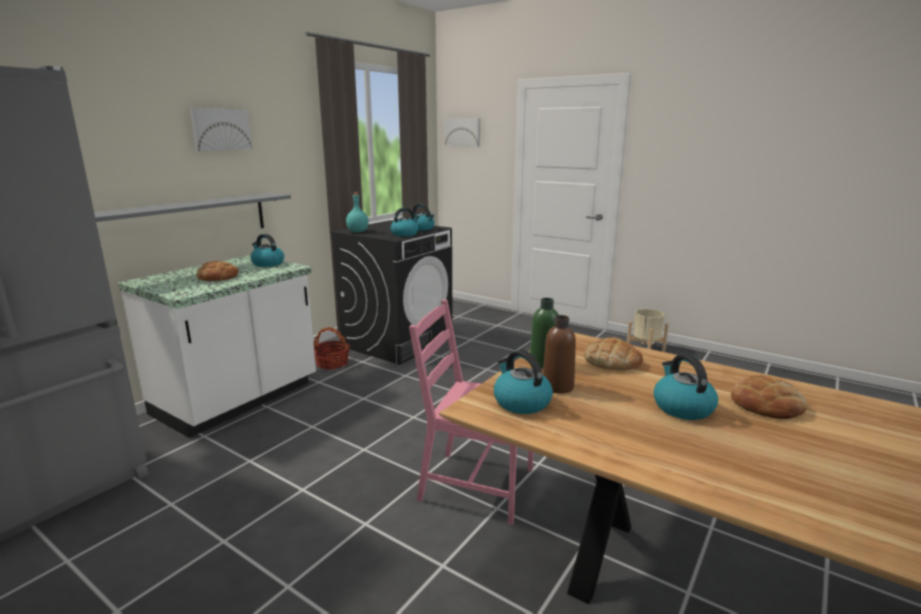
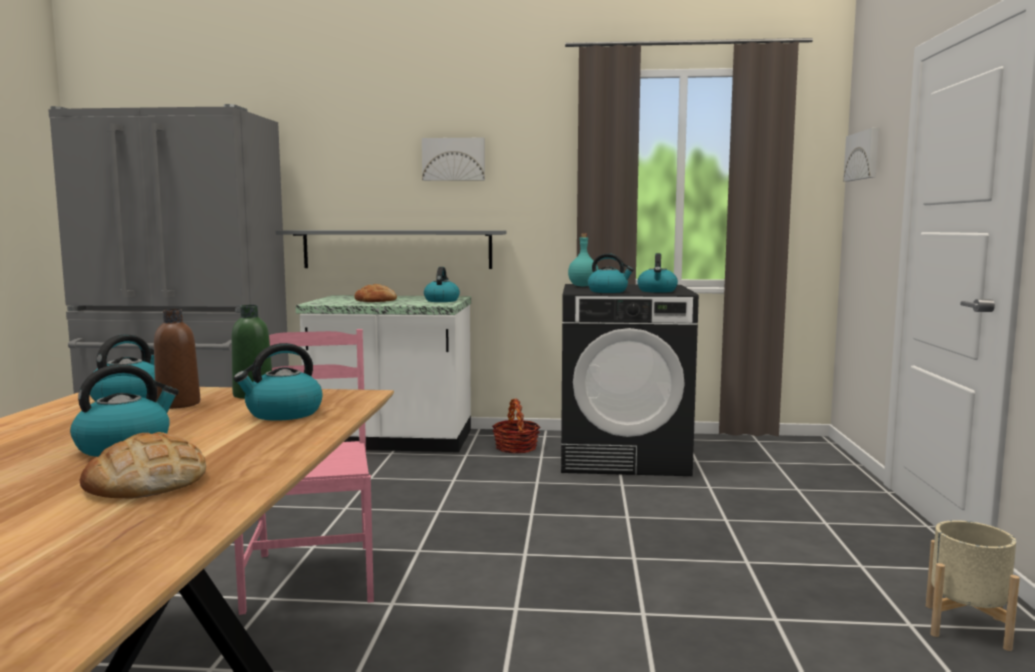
camera: 60 degrees right, 10 degrees down
bread [584,337,643,371] -> kettle [233,343,322,421]

